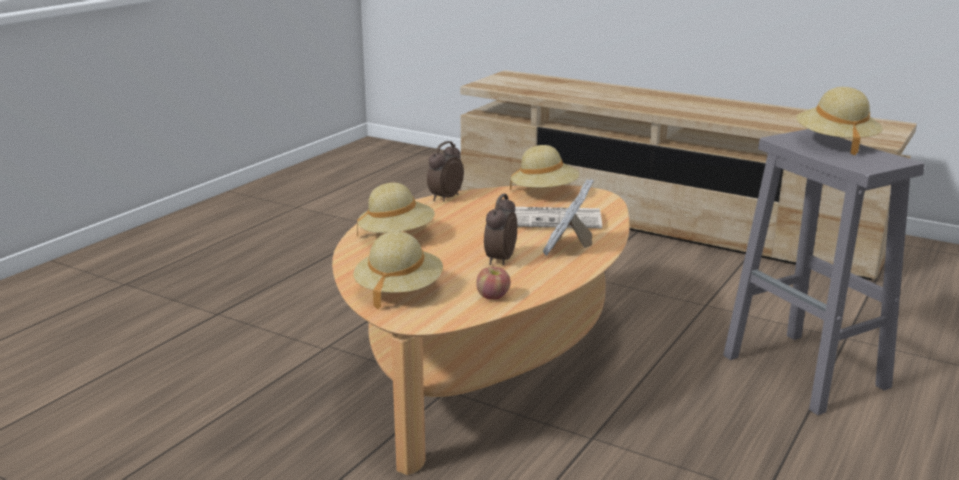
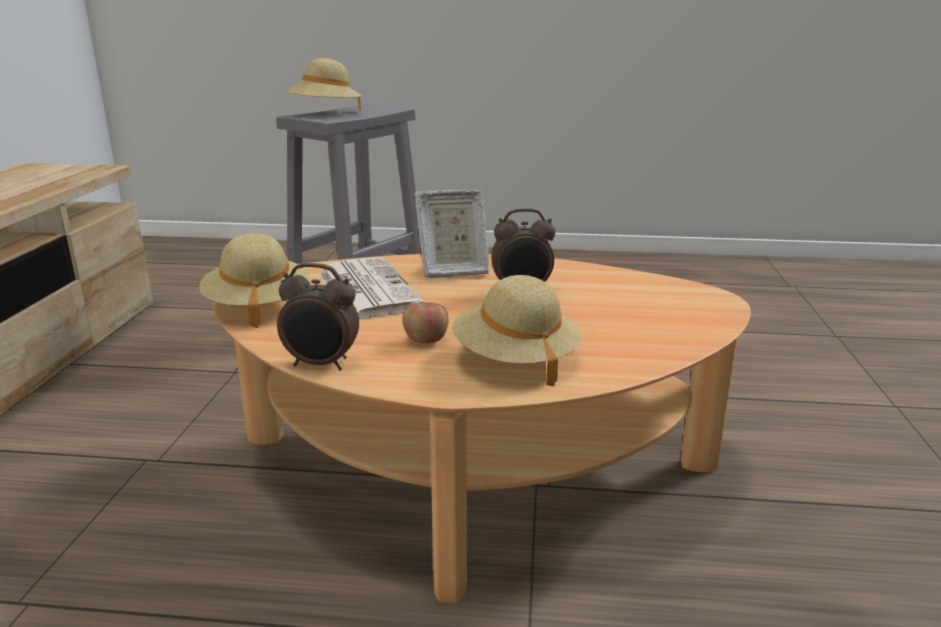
camera: 115 degrees left, 0 degrees up
beige hat [353,231,443,310] -> none
apple [476,267,511,300] -> apple moved to [403,302,449,343]

